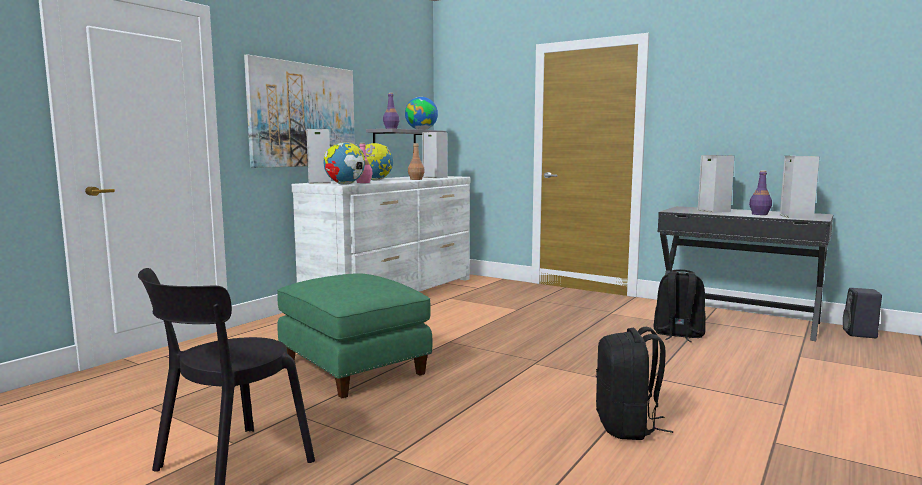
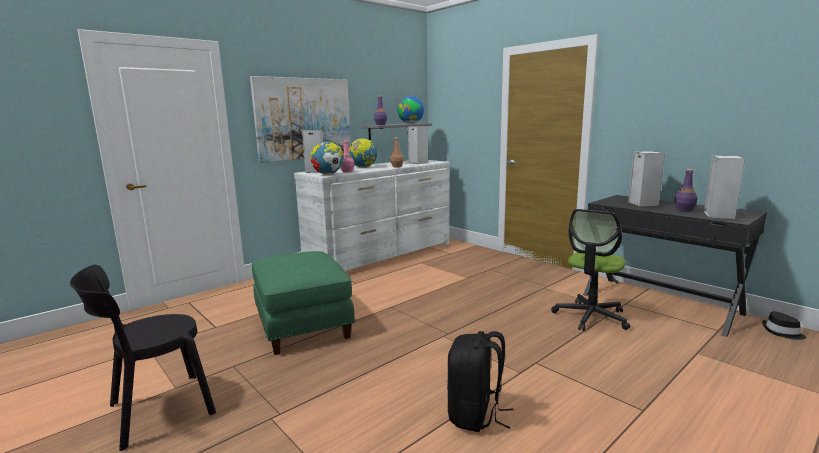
camera: 15 degrees right, 5 degrees up
black backpack [653,269,706,342] -> office chair [551,209,630,331]
black speaker [843,288,882,338] -> black hat [762,311,806,340]

